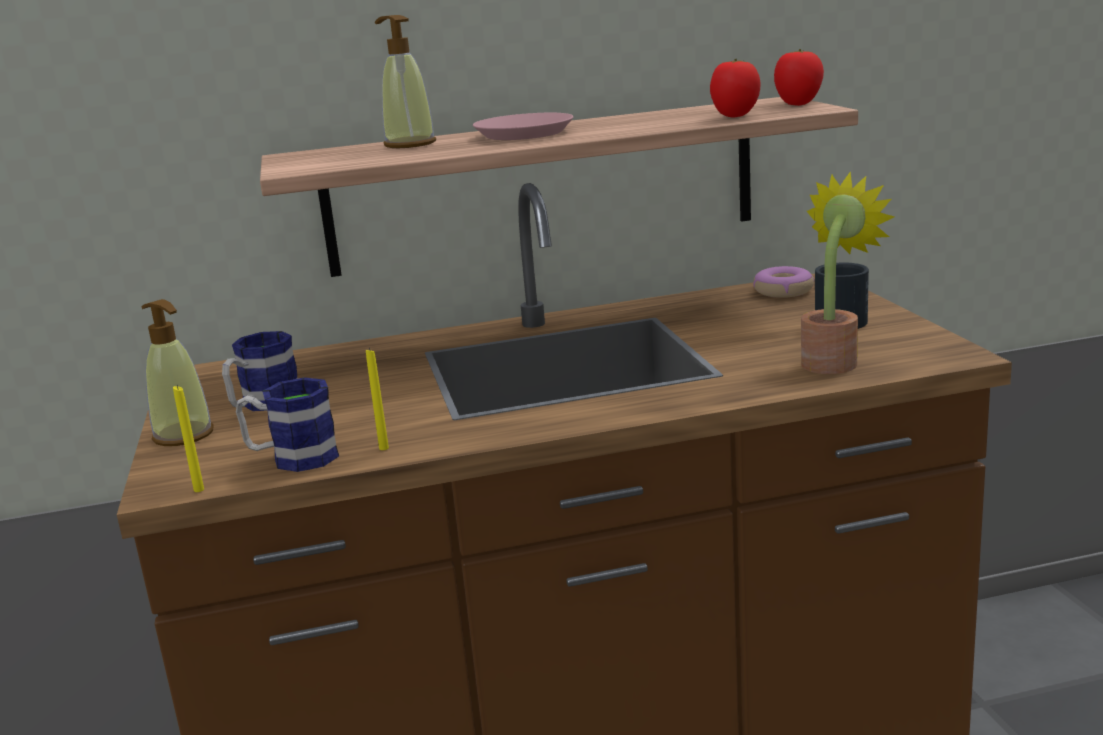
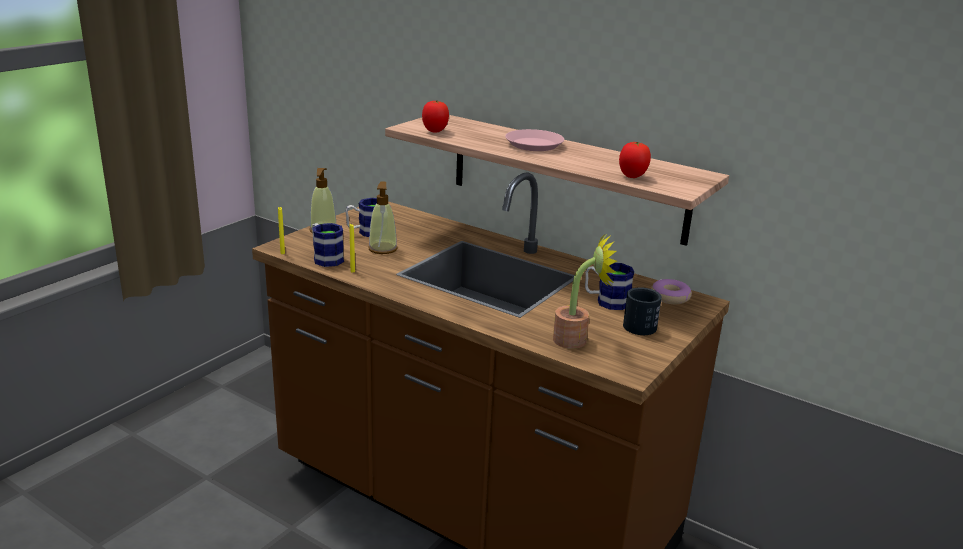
camera: 45 degrees right, 5 degrees up
soap dispenser [375,15,436,148] -> soap dispenser moved to [368,182,397,254]
tomato [774,49,824,106] -> tomato moved to [422,100,449,133]
none -> mug [585,263,634,310]

